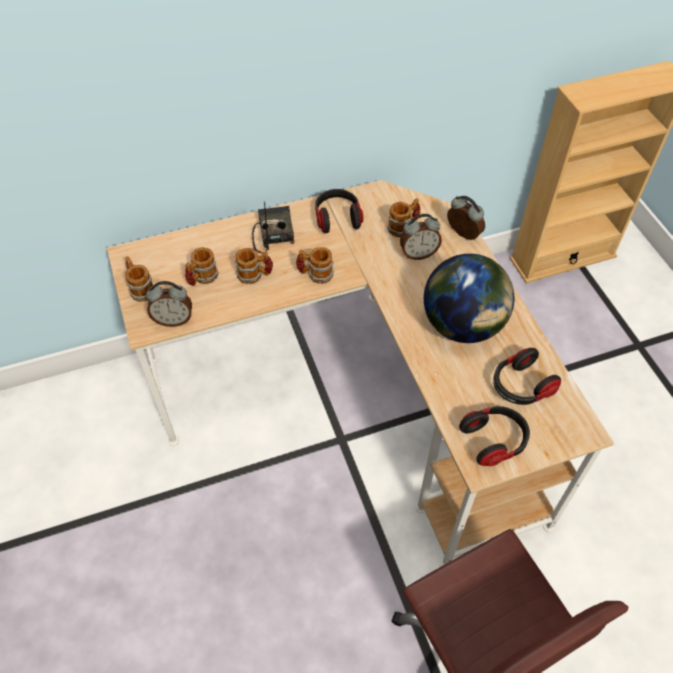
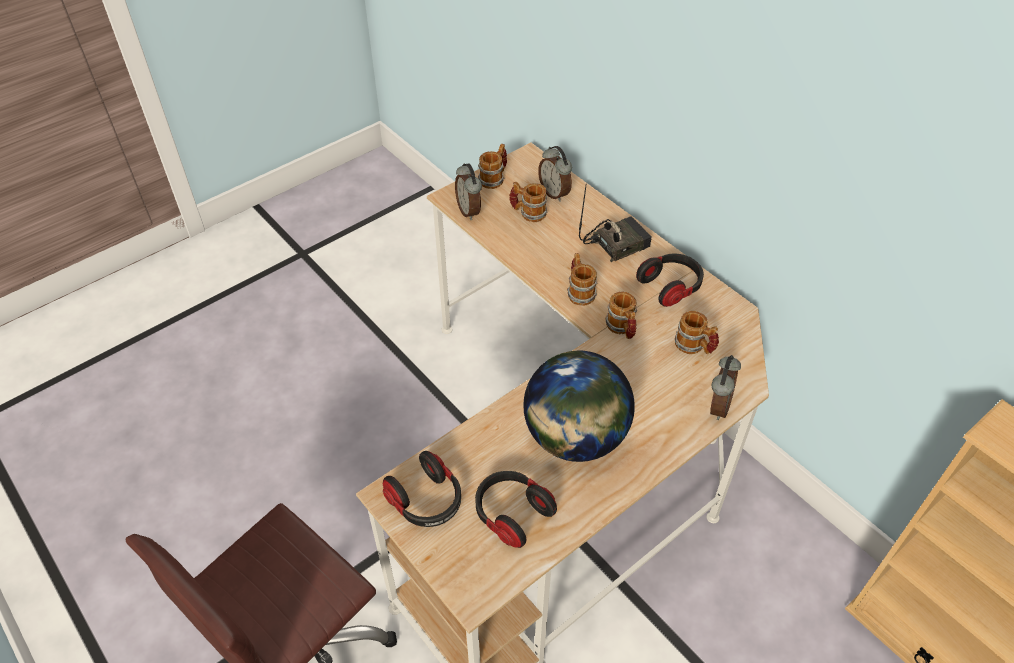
camera: 70 degrees right, 5 degrees down
mug [235,248,273,284] -> mug moved to [605,291,637,339]
alarm clock [400,214,442,260] -> alarm clock moved to [538,146,572,202]

